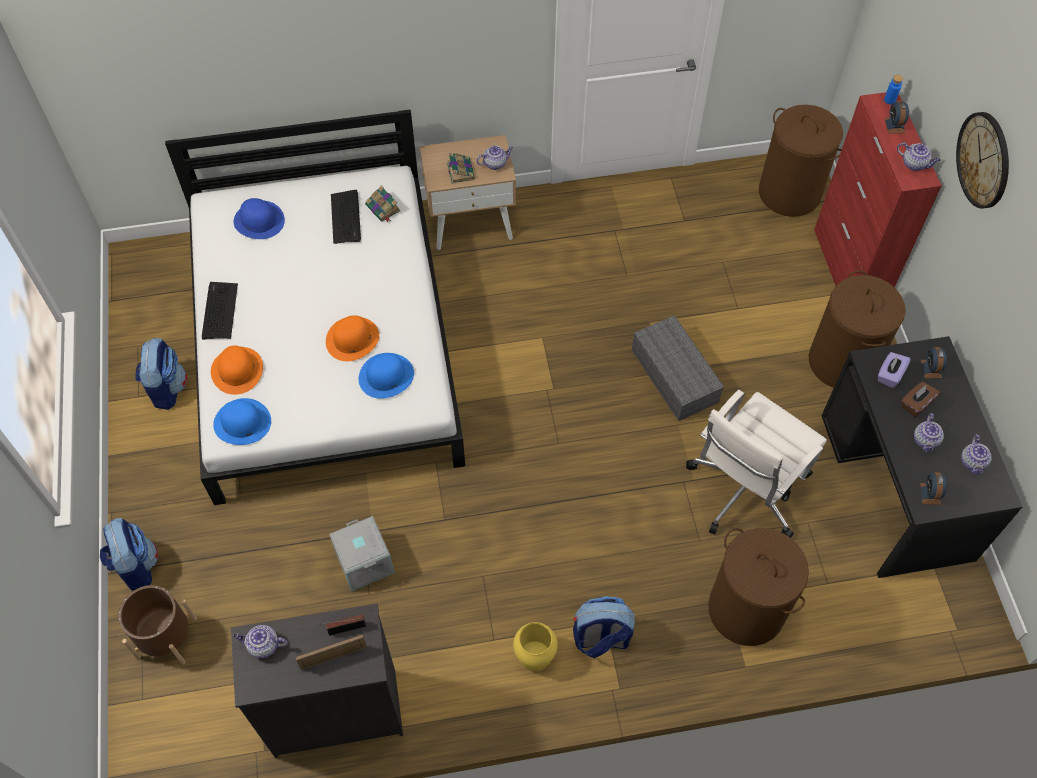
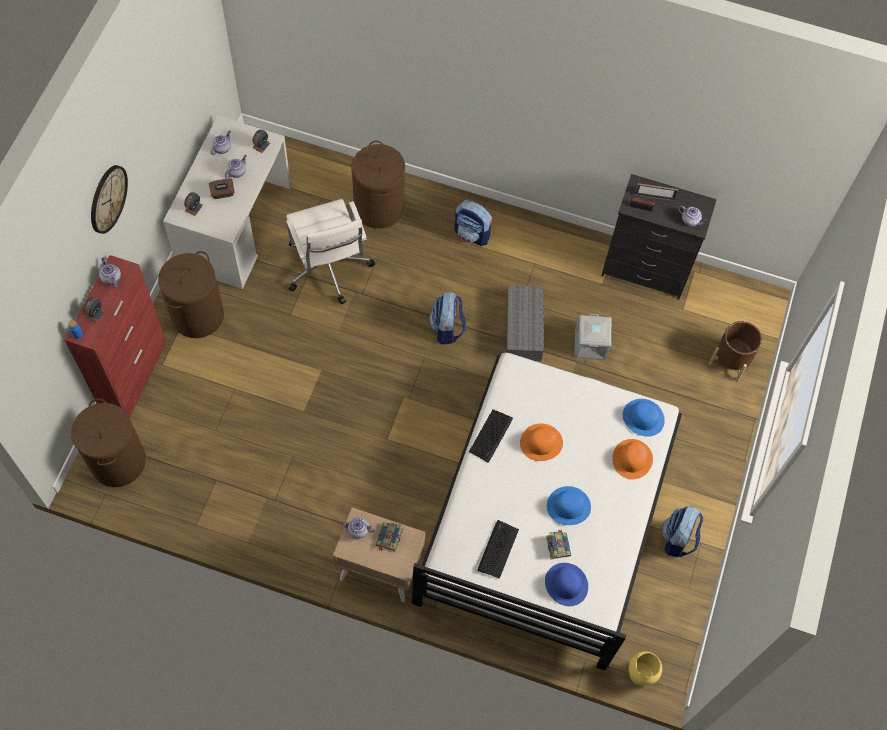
camera: 155 degrees left, 5 degrees up
backpack [100,518,158,591] -> backpack moved to [429,291,466,344]
keyboard [202,282,238,340] -> keyboard moved to [469,409,513,462]
blue hat [359,353,414,399] -> blue hat moved to [547,486,591,525]
book [365,186,400,222] -> book moved to [546,530,571,559]
yellow vase [513,622,558,671] -> yellow vase moved to [629,651,662,686]
grey storage box [632,315,724,421] -> grey storage box moved to [506,285,544,361]
white office chair [686,390,827,538] -> white office chair turned 90 degrees clockwise [286,199,375,304]
black desk [821,336,1023,578] -> white desk [163,116,291,289]
purple tissue box [878,352,911,388] -> none

